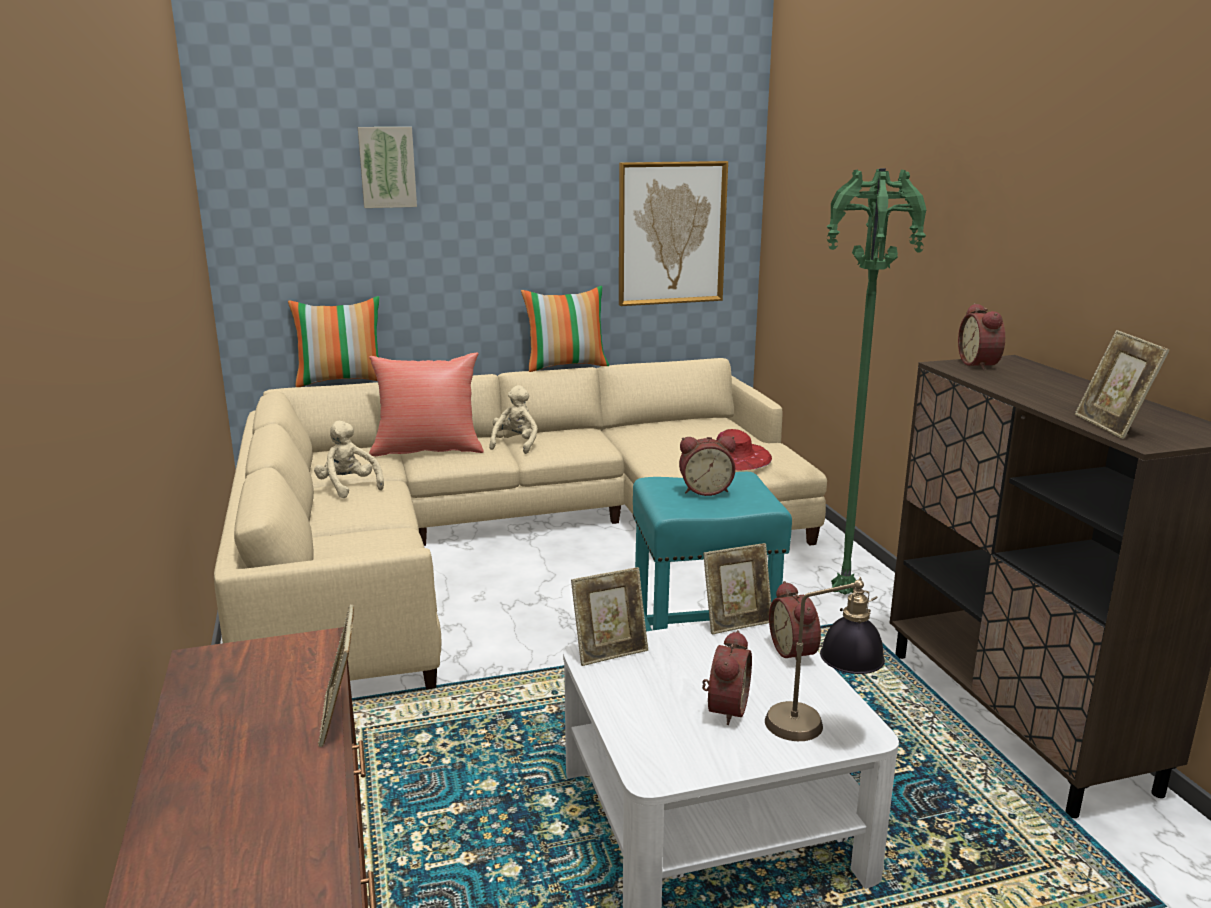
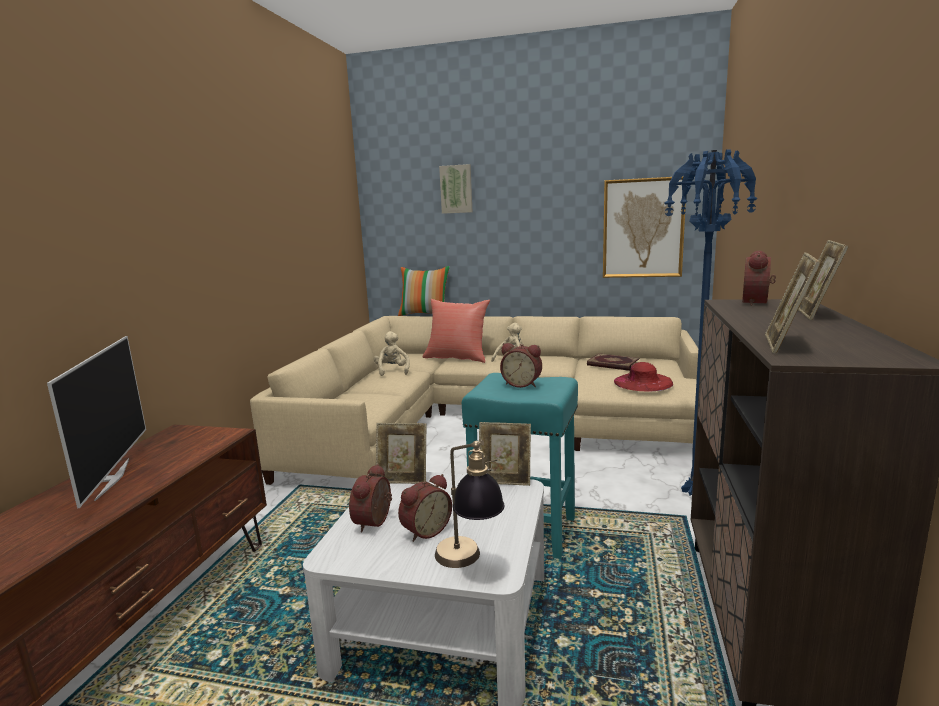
camera: 30 degrees right, 5 degrees down
picture frame [318,604,354,747] -> picture frame moved to [798,240,849,320]
pillow [521,286,609,372] -> none
alarm clock [769,581,821,659] -> alarm clock moved to [349,464,392,533]
green floor lamp [827,168,926,594] -> blue floor lamp [665,149,758,496]
none -> television [47,336,146,508]
none -> book [587,353,640,371]

